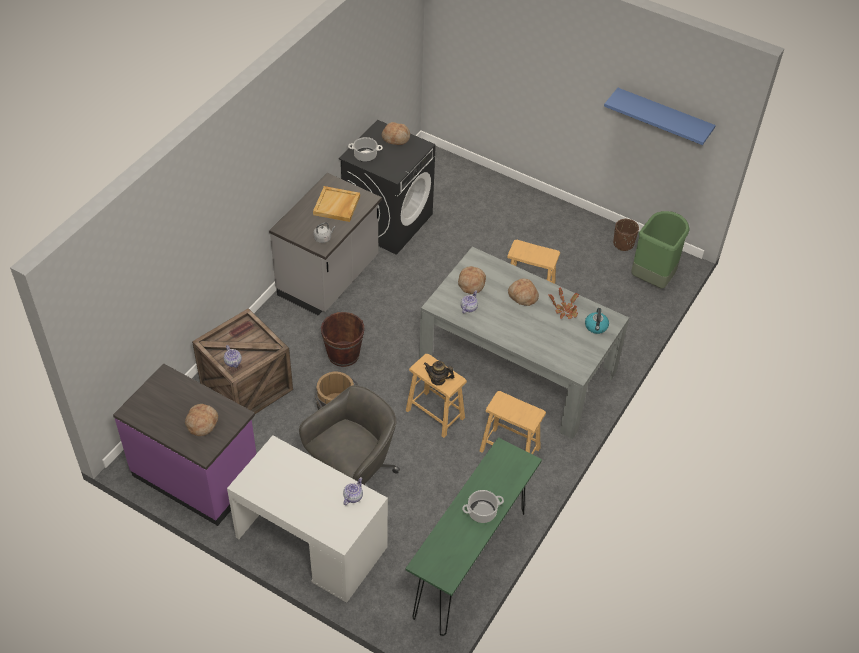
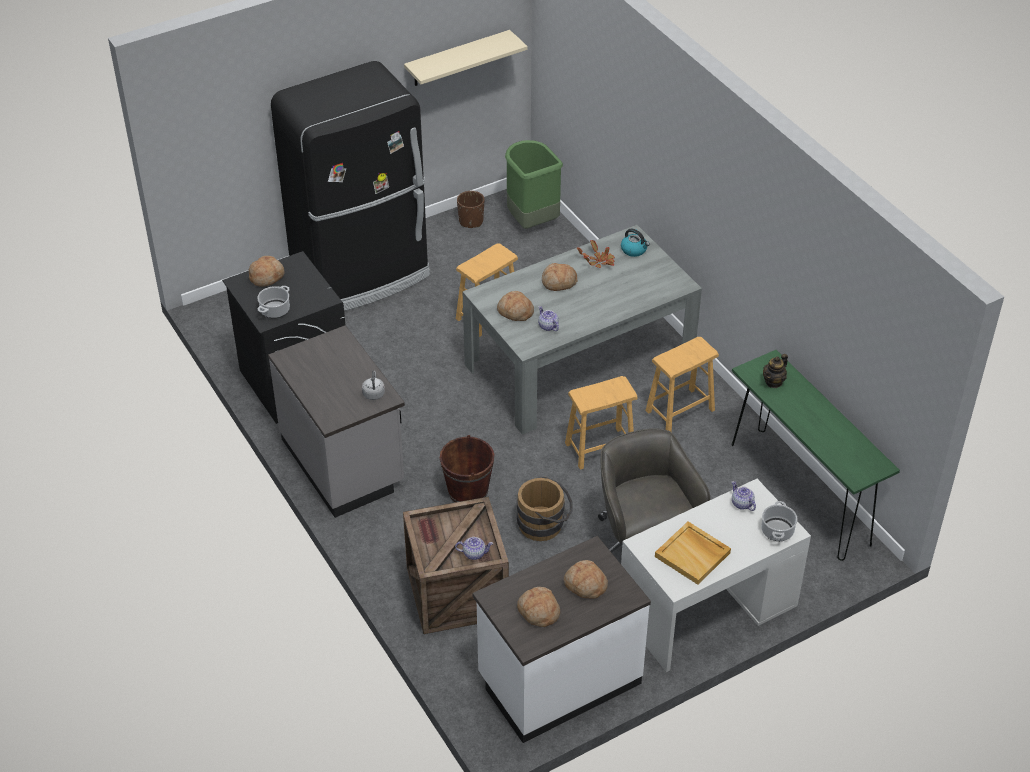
camera: 60 degrees left, 5 degrees down
purple counter [113,364,256,526] -> white counter [472,536,651,743]
beige tray [313,186,360,222] -> beige tray moved to [655,522,731,585]
teapot [424,361,455,386] -> teapot moved to [763,354,788,388]
cooking pot [462,490,504,523] -> cooking pot moved to [761,501,798,541]
blue shelf [604,88,716,145] -> beige shelf [404,30,528,86]
none -> black fridge [271,61,430,311]
none -> bread [517,587,560,627]

